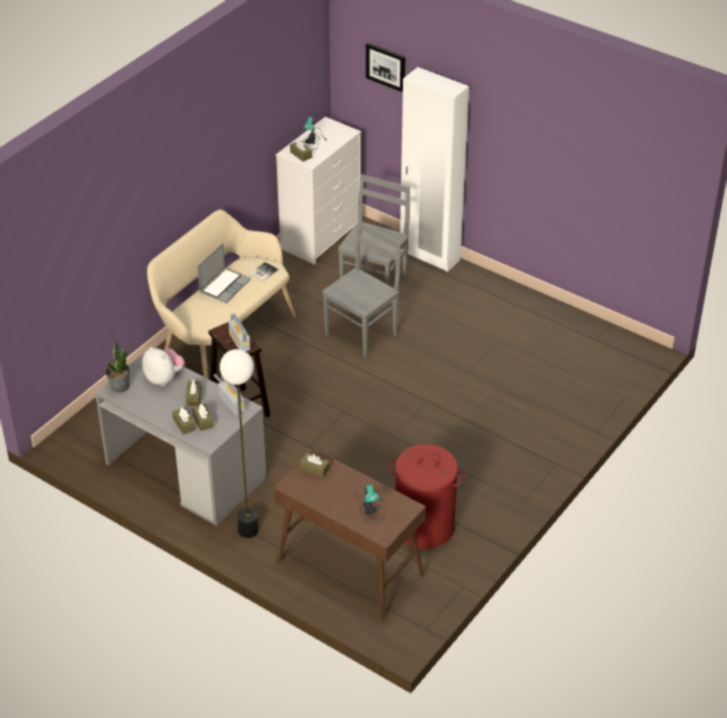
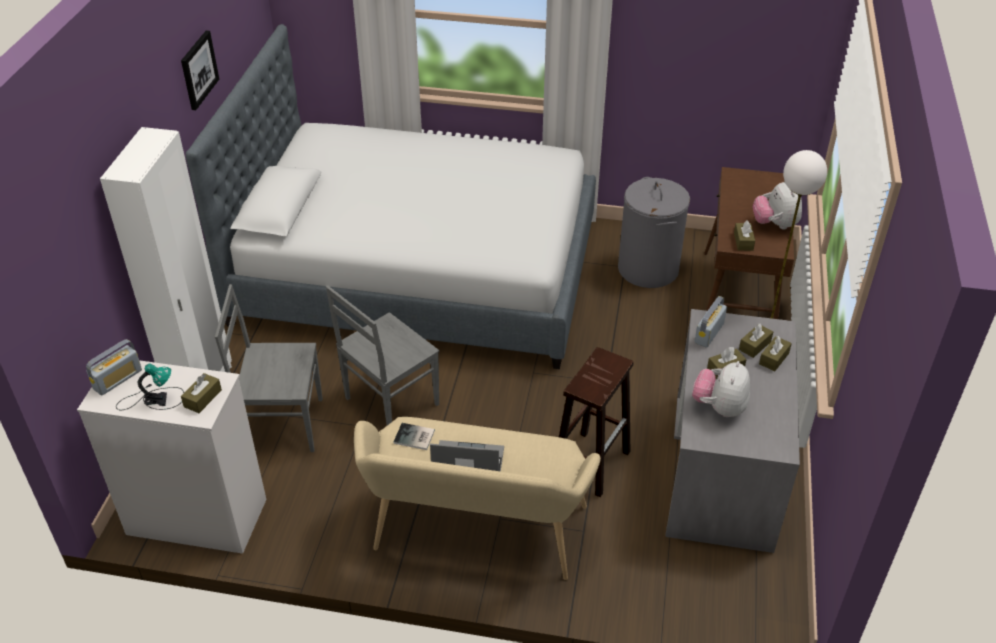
camera: 115 degrees left, 0 degrees up
potted plant [105,340,130,393] -> none
radio [228,314,250,352] -> radio moved to [86,339,142,396]
grey chair [322,221,401,358] -> grey chair turned 60 degrees counterclockwise [326,285,439,425]
table lamp [355,484,385,523] -> none
picture [366,43,405,92] -> picture moved to [181,31,219,110]
red laundry basket [388,444,465,549] -> grey laundry basket [618,177,690,288]
none -> bed [186,24,596,369]
none -> plush toy [753,181,802,229]

